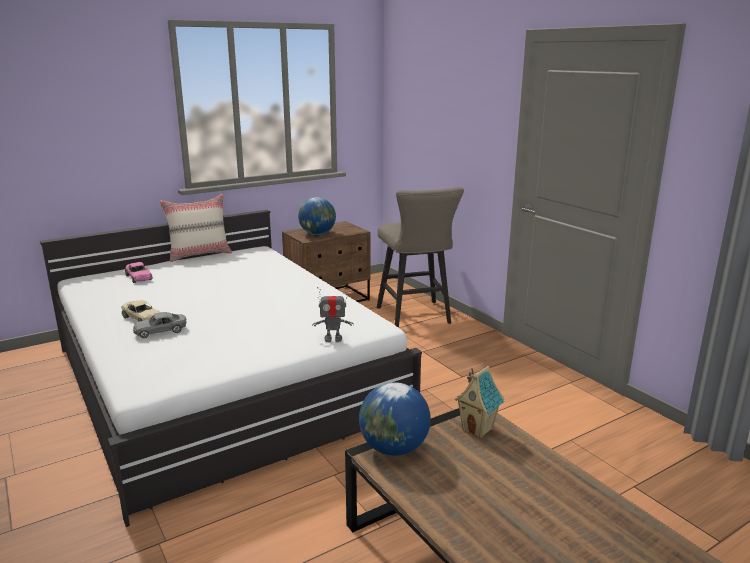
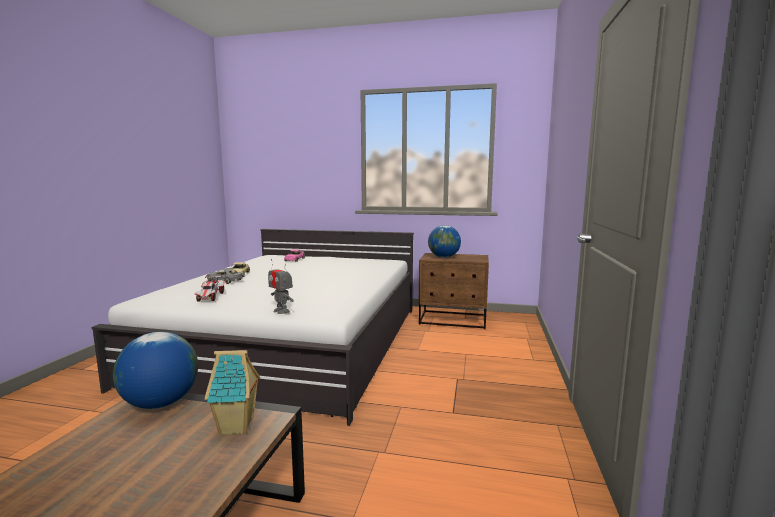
camera: 45 degrees right, 10 degrees down
beige pillow [160,194,232,262] -> none
beige stool [377,187,464,328] -> none
none -> toy car [195,274,225,302]

